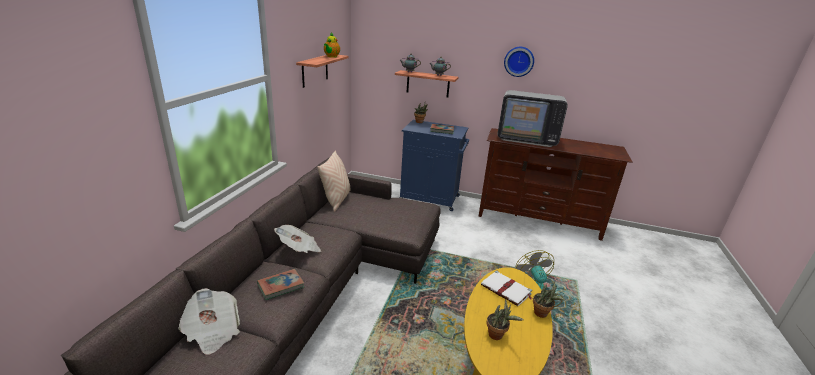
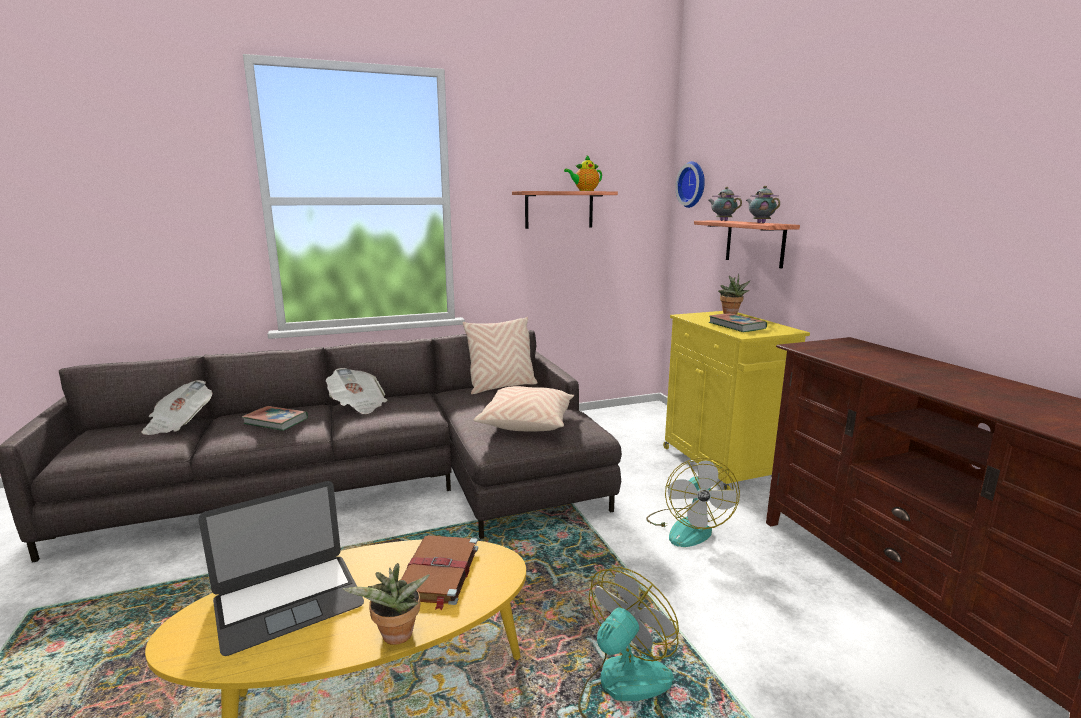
camera: 55 degrees right, 10 degrees down
blue cabinet [399,120,469,211] -> yellow cabinet [663,311,810,490]
white book [481,270,532,306] -> brown book [401,535,478,610]
potted plant [486,299,524,340] -> laptop [198,481,364,656]
television [498,90,568,147] -> none
wall clock [504,47,534,77] -> wall clock moved to [675,161,705,208]
none -> beige pillow [474,386,574,432]
none -> fan [646,458,740,547]

